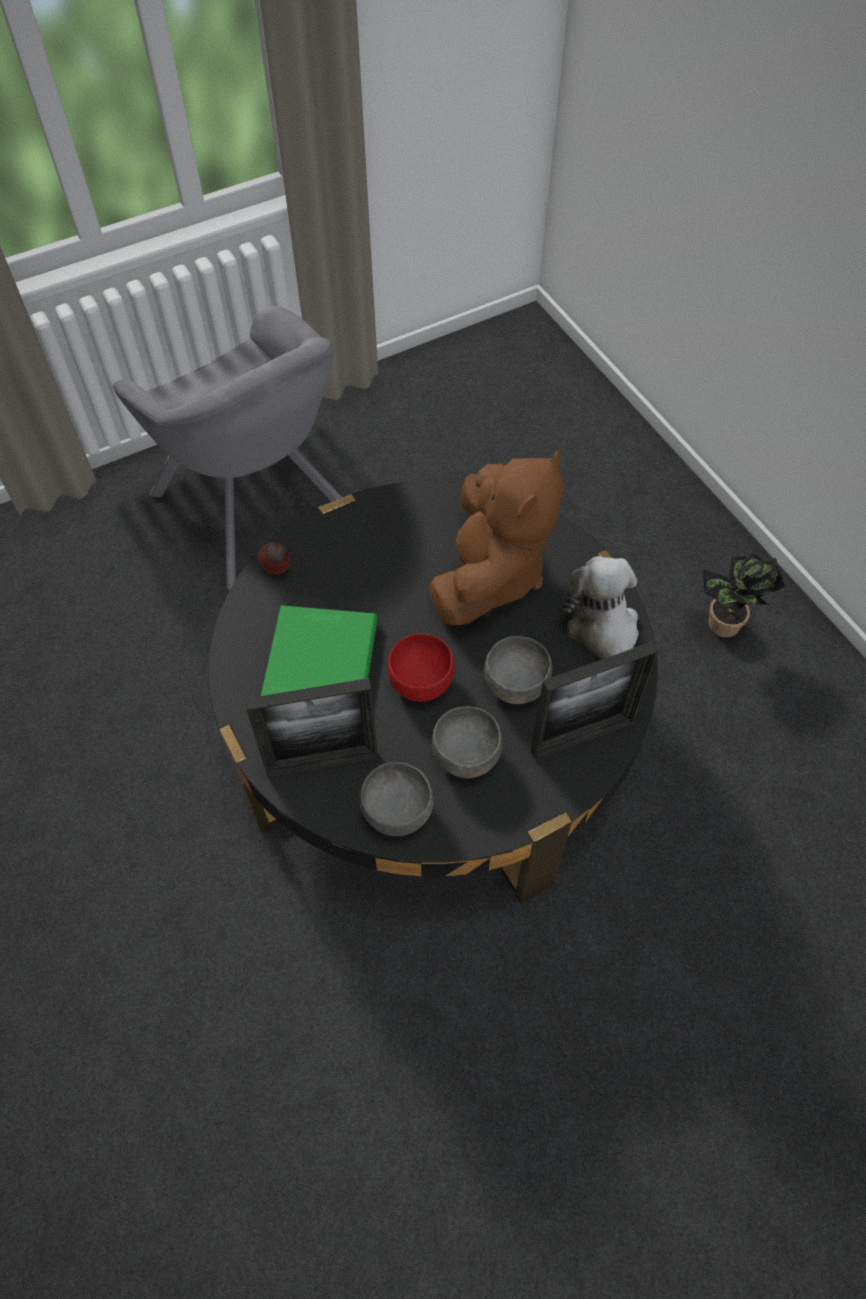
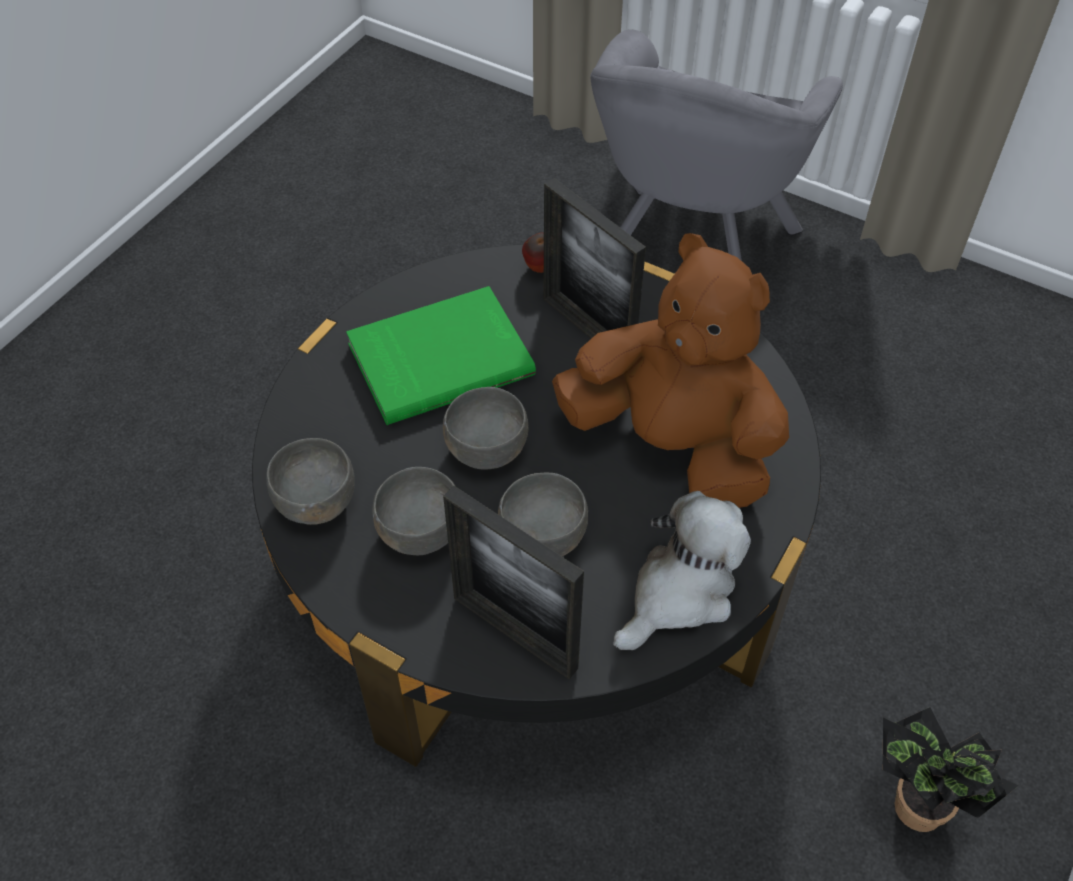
camera: 60 degrees right, 5 degrees down
picture frame [245,678,378,777] -> picture frame moved to [543,178,646,339]
red bowl [387,634,455,702] -> grey bowl [443,387,528,470]
brown plush toy [429,449,564,625] -> brown plush toy turned 135 degrees counterclockwise [552,233,789,508]

